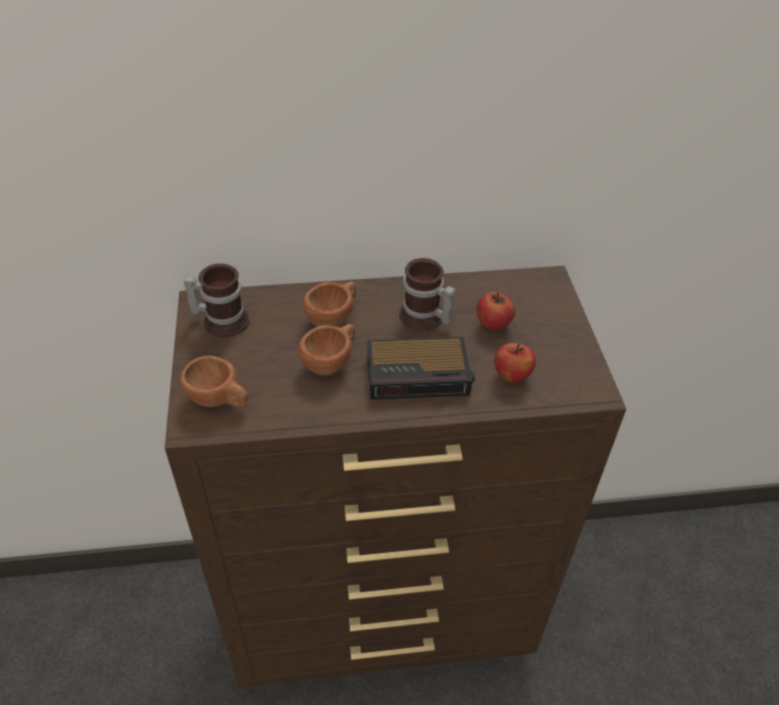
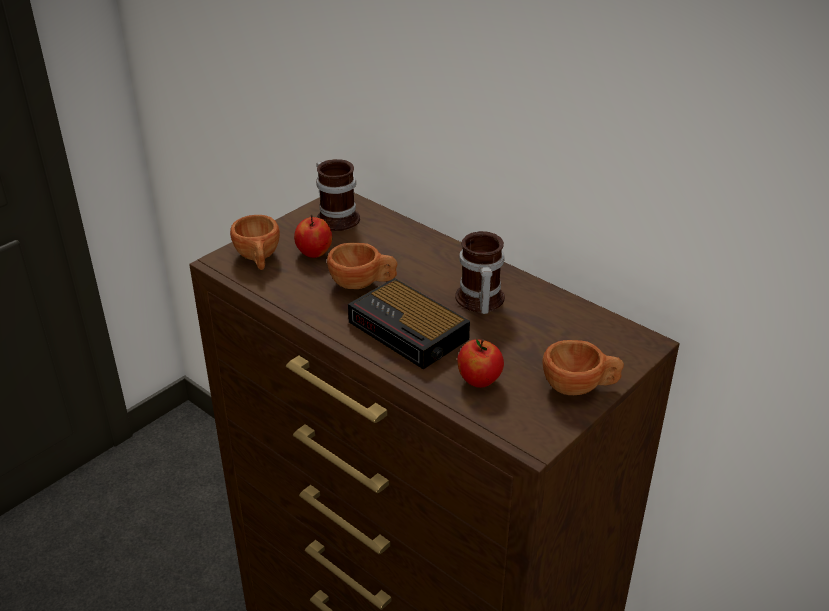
camera: 50 degrees right, 10 degrees down
brown cup [303,281,356,327] -> brown cup moved to [542,340,624,395]
apple [477,292,515,331] -> apple moved to [294,214,332,258]

